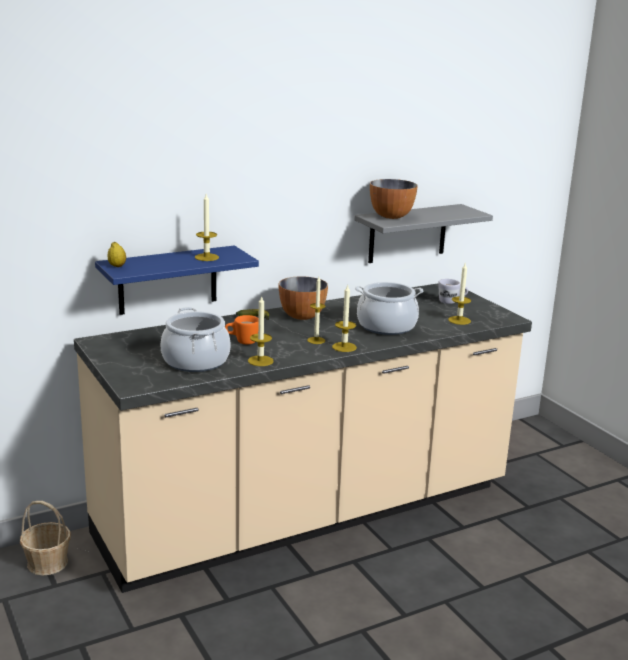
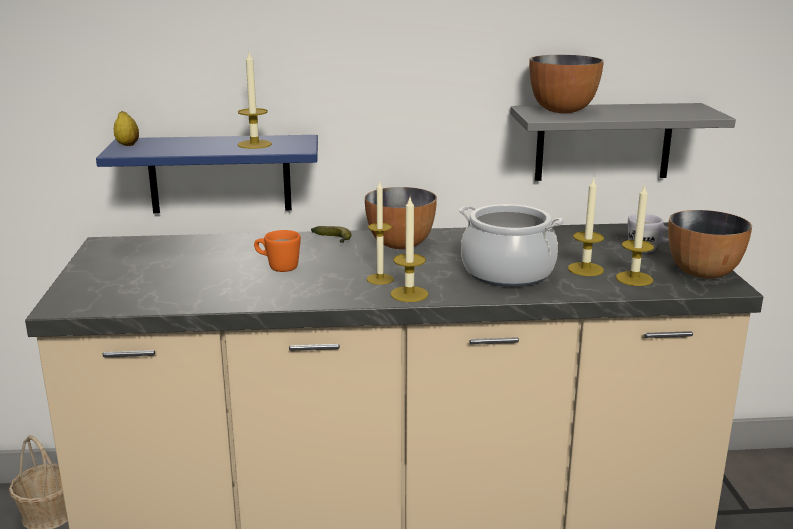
camera: 25 degrees right, 0 degrees up
cooking pot [161,307,230,372] -> none
candle [248,295,274,366] -> candle moved to [568,177,604,276]
none -> bowl [668,210,752,279]

